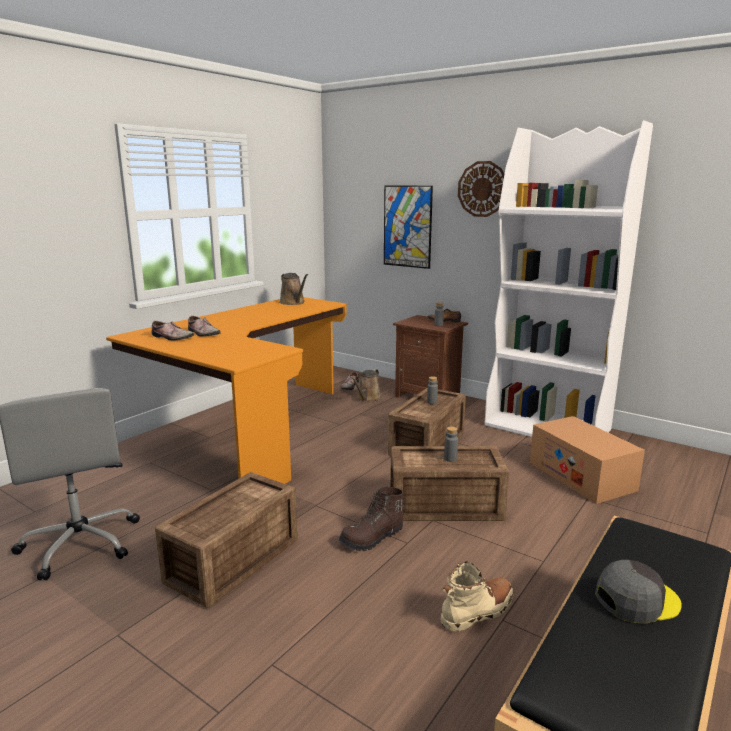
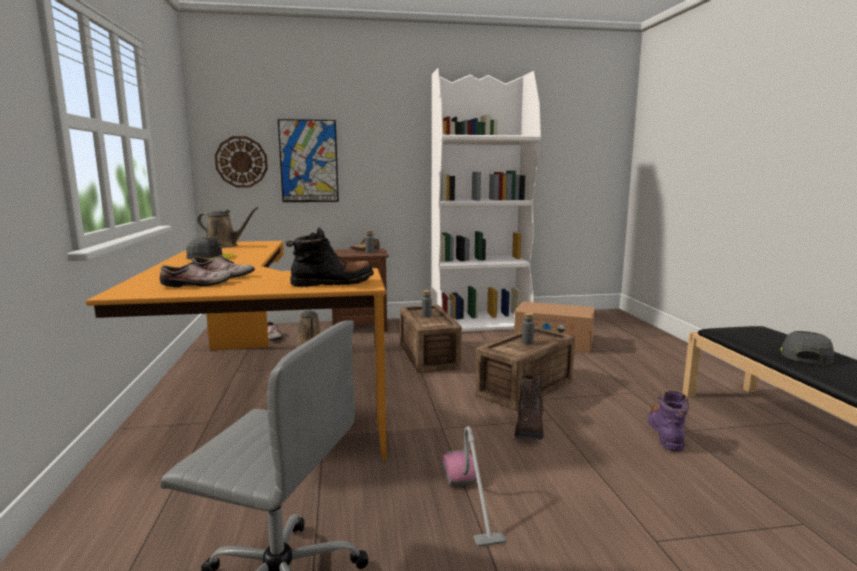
camera: 45 degrees left, 5 degrees down
crate [155,472,297,608] -> vacuum cleaner [442,426,506,547]
beige boot [441,561,513,632] -> purple boot [648,391,689,452]
wall clock [458,161,504,217] -> wall clock moved to [215,136,268,187]
none -> grey cap [186,237,235,260]
none -> black boot [285,227,374,288]

